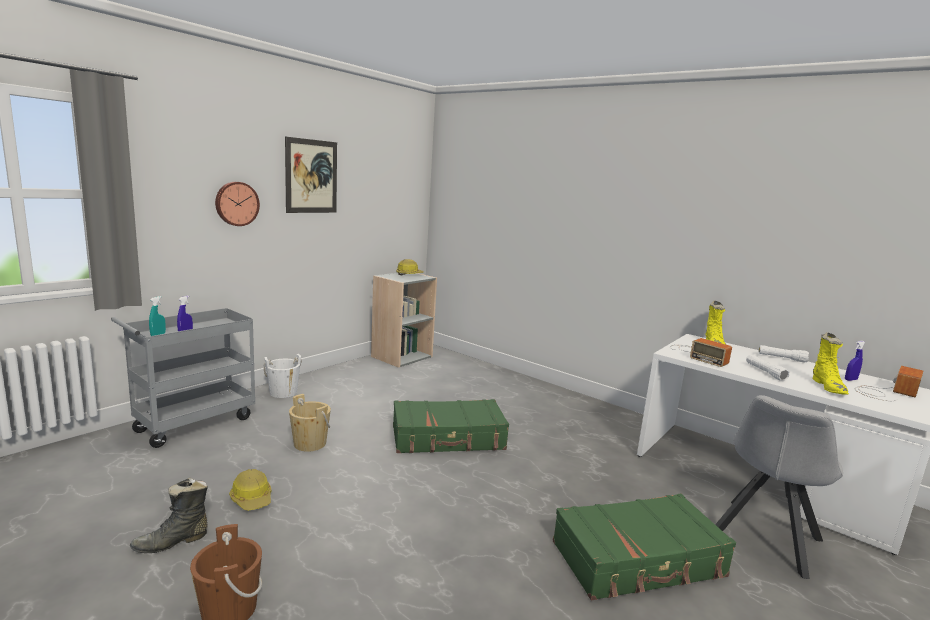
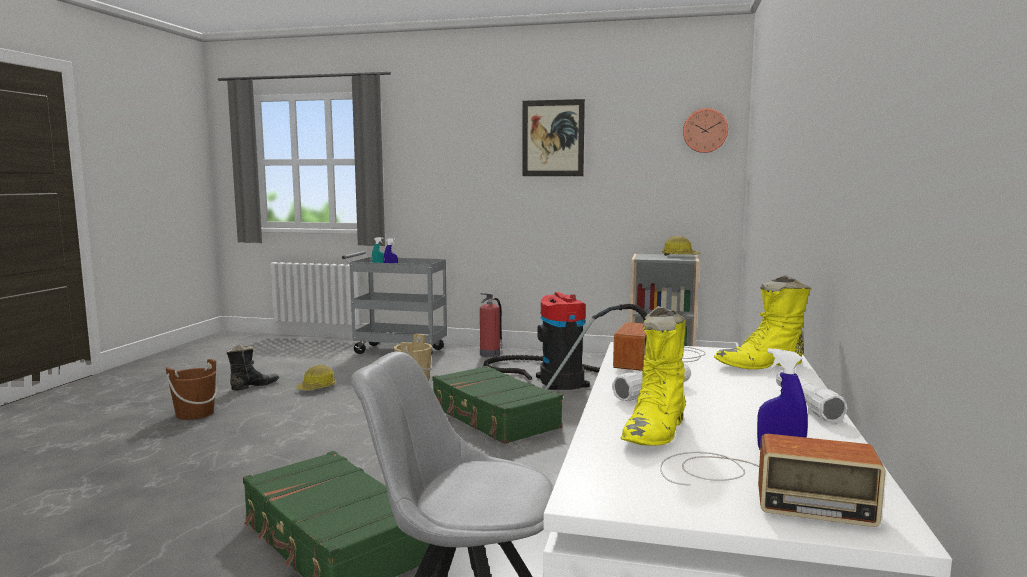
camera: 65 degrees right, 5 degrees down
black boot [130,478,208,553] -> black boot turned 105 degrees clockwise [227,345,279,391]
wall clock [215,182,260,226] -> wall clock moved to [683,108,728,153]
white bucket [264,354,302,398] -> fire extinguisher [480,293,503,357]
yellow boot [813,332,849,395] -> yellow boot turned 45 degrees counterclockwise [621,306,686,445]
none -> vacuum cleaner [483,292,647,390]

